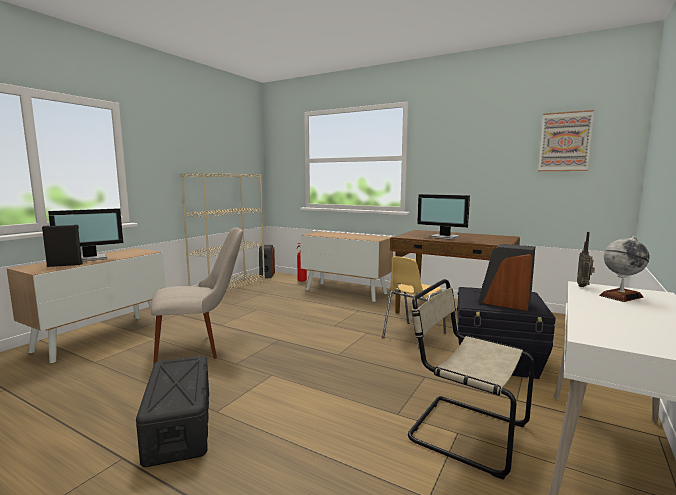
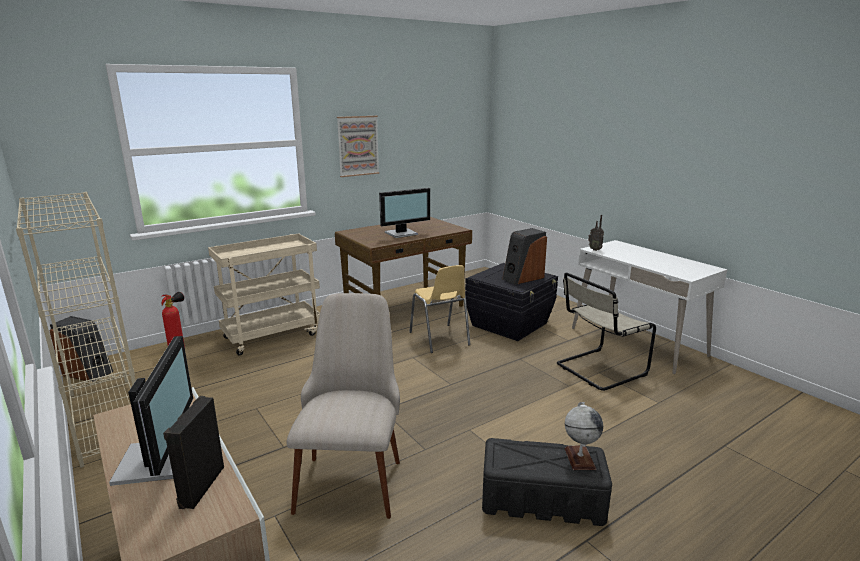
camera: 65 degrees left, 10 degrees up
cabinet [300,231,393,302] -> beige cart [208,233,320,356]
picture [538,110,594,171] -> picture moved to [337,116,380,177]
globe [599,236,650,302] -> globe moved to [564,402,603,470]

